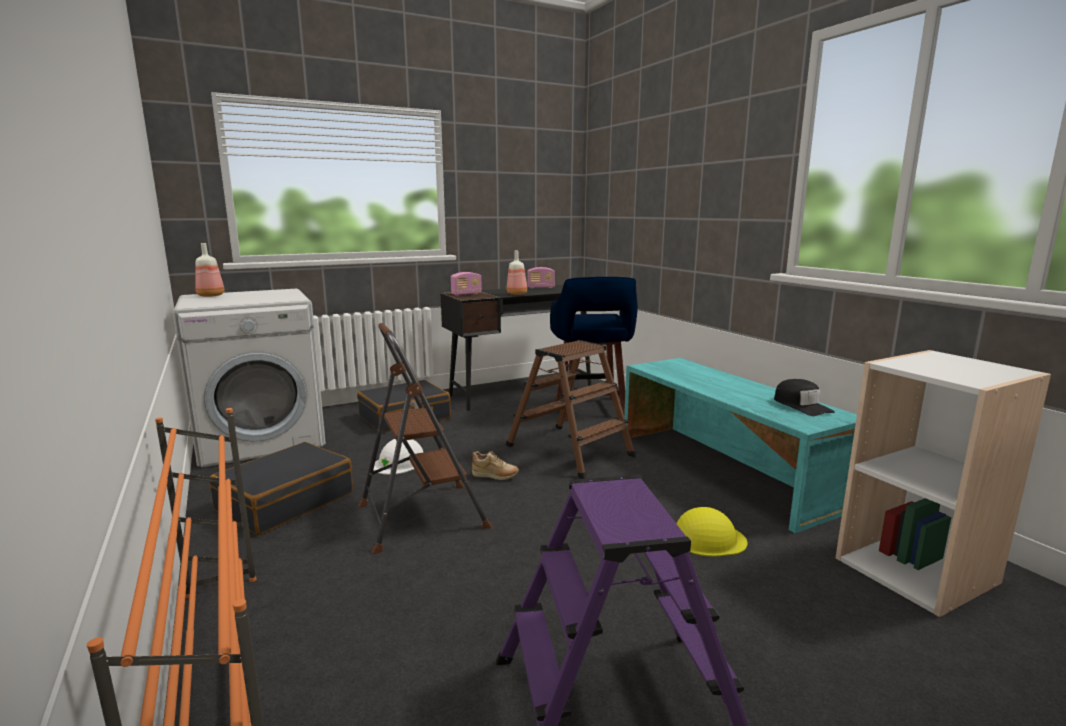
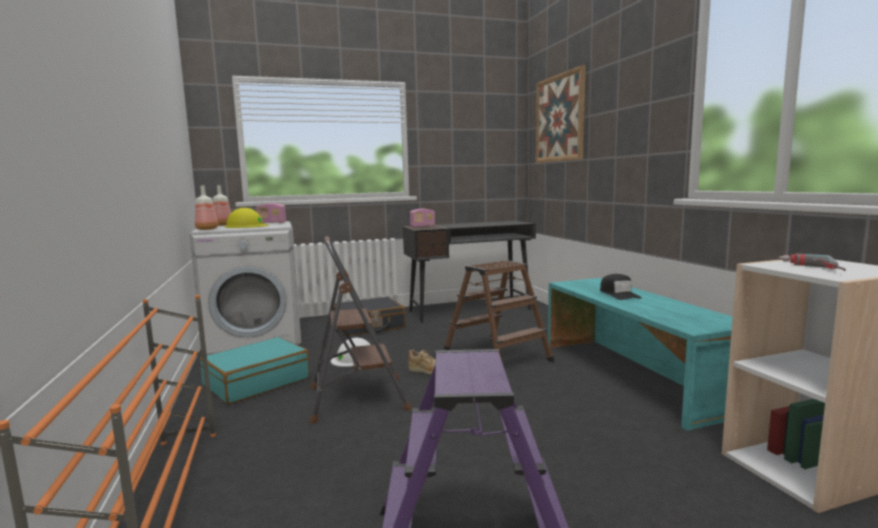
camera: 10 degrees right, 5 degrees down
black suitcase [210,442,353,535] -> turquoise suitcase [200,337,309,405]
bottle [506,251,527,295] -> bottle moved to [195,186,218,230]
radio [527,267,555,288] -> radio moved to [256,203,286,223]
blue stool [550,277,638,420] -> none
yellow hard hat [676,507,748,557] -> yellow hard hat moved to [225,208,269,228]
black cap [774,379,835,416] -> black cap moved to [600,274,642,300]
none -> picture [536,65,586,163]
none -> power drill [779,253,846,271]

